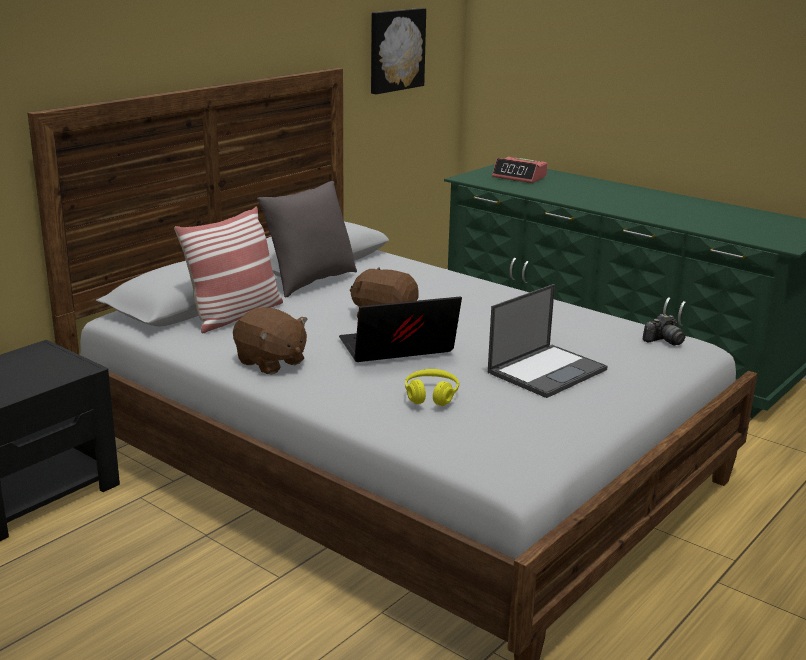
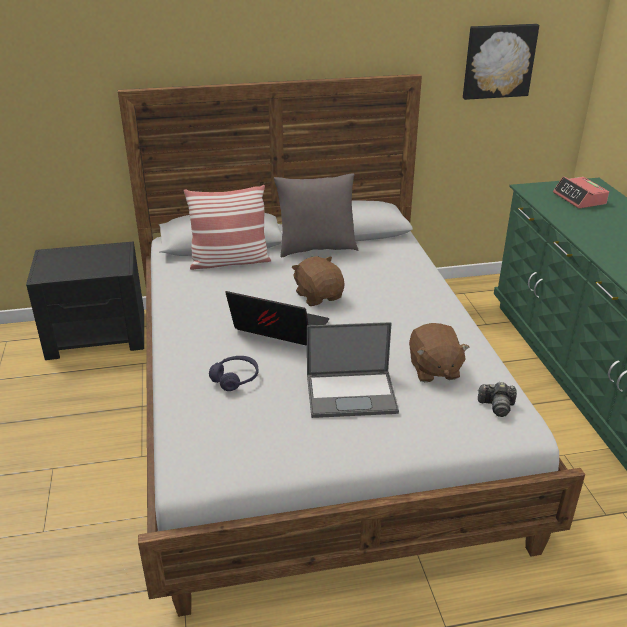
camera: 40 degrees right, 10 degrees up
brown plush toy [233,307,308,374] -> brown plush toy moved to [409,323,470,382]
yellow headphones [405,369,459,406] -> purple headphones [209,356,258,391]

